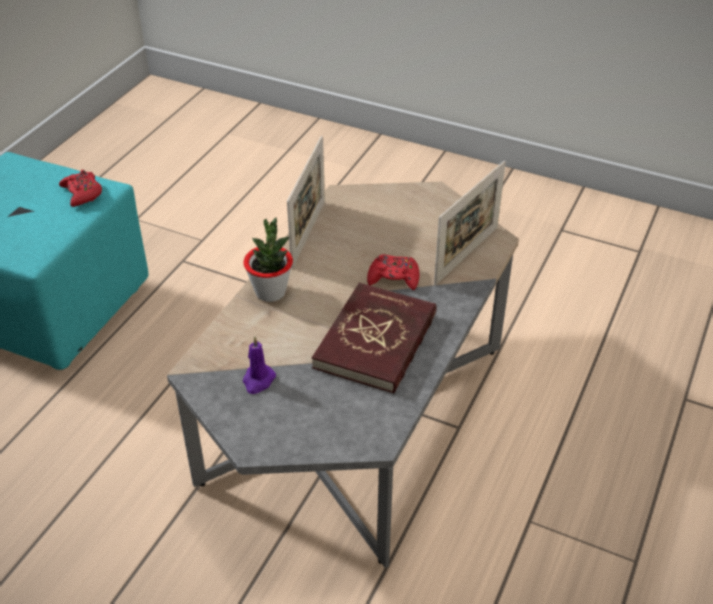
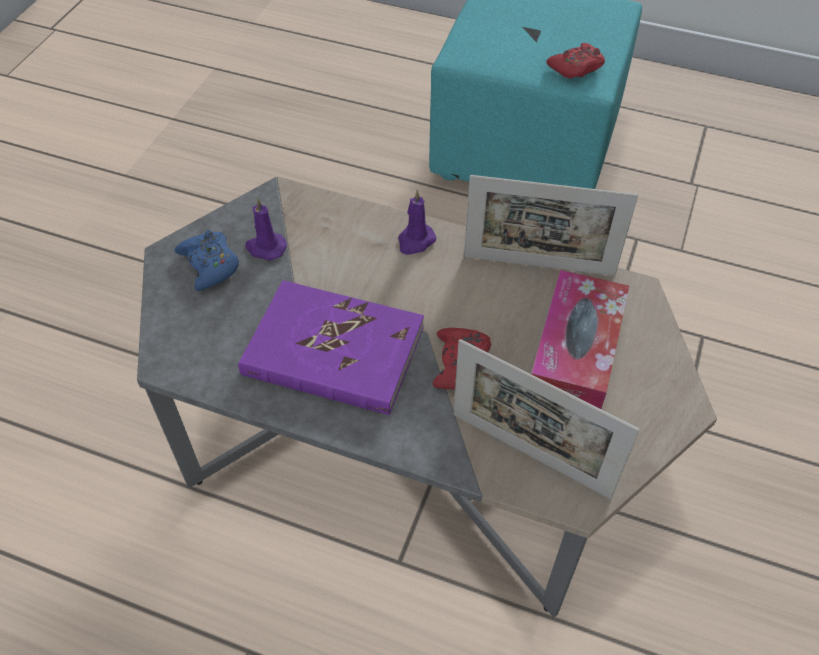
camera: 85 degrees right, 10 degrees up
potted plant [243,217,293,302] -> purple candle [398,190,436,255]
red book [312,283,437,394] -> purple book [238,280,424,415]
none -> blue game controller [175,230,239,291]
none -> tissue box [531,270,629,409]

